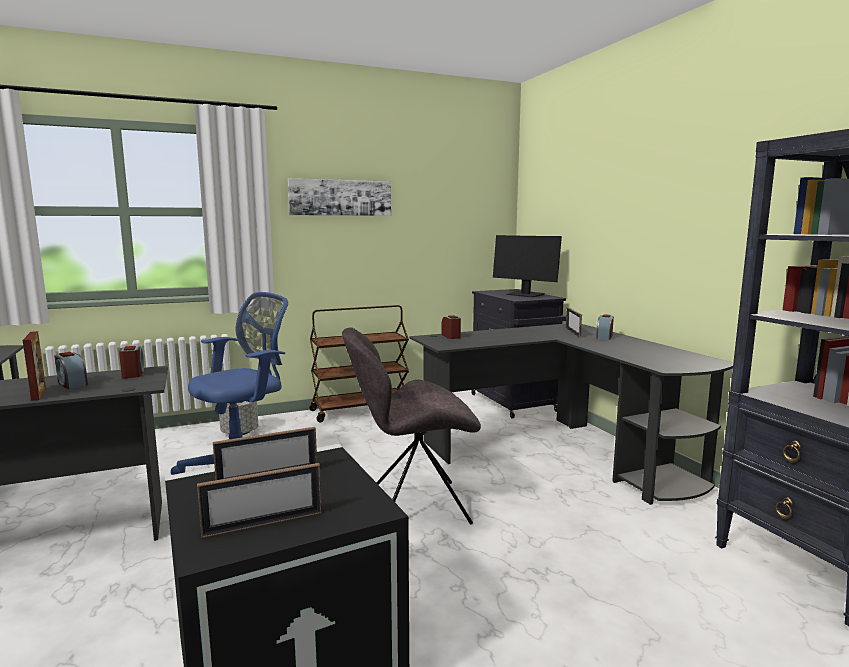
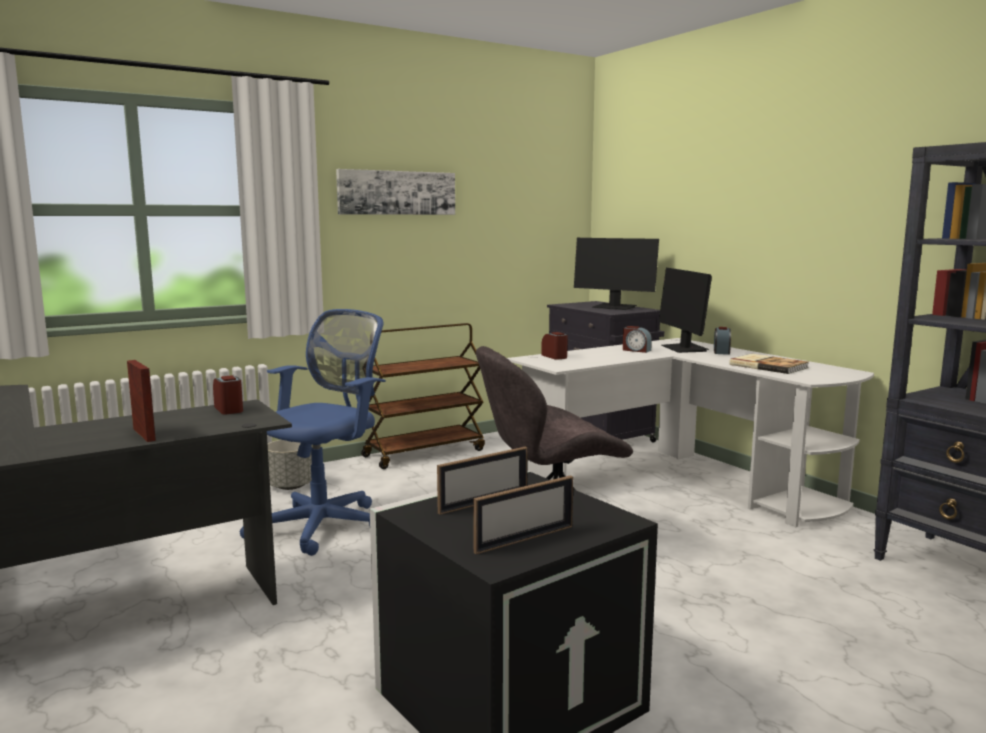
camera: 10 degrees left, 0 degrees up
alarm clock [54,352,88,389] -> alarm clock moved to [623,326,652,353]
black desk [409,324,733,505] -> white desk [507,338,874,527]
picture frame [565,307,582,338] -> monitor [659,268,712,353]
none -> book [729,354,809,374]

